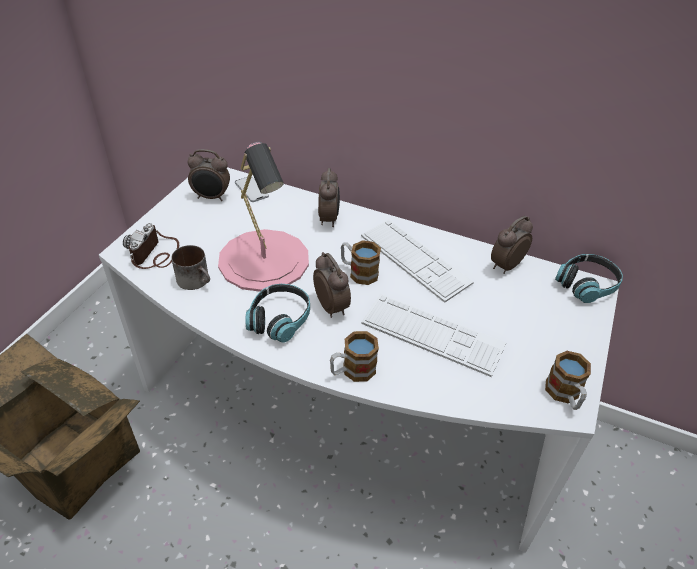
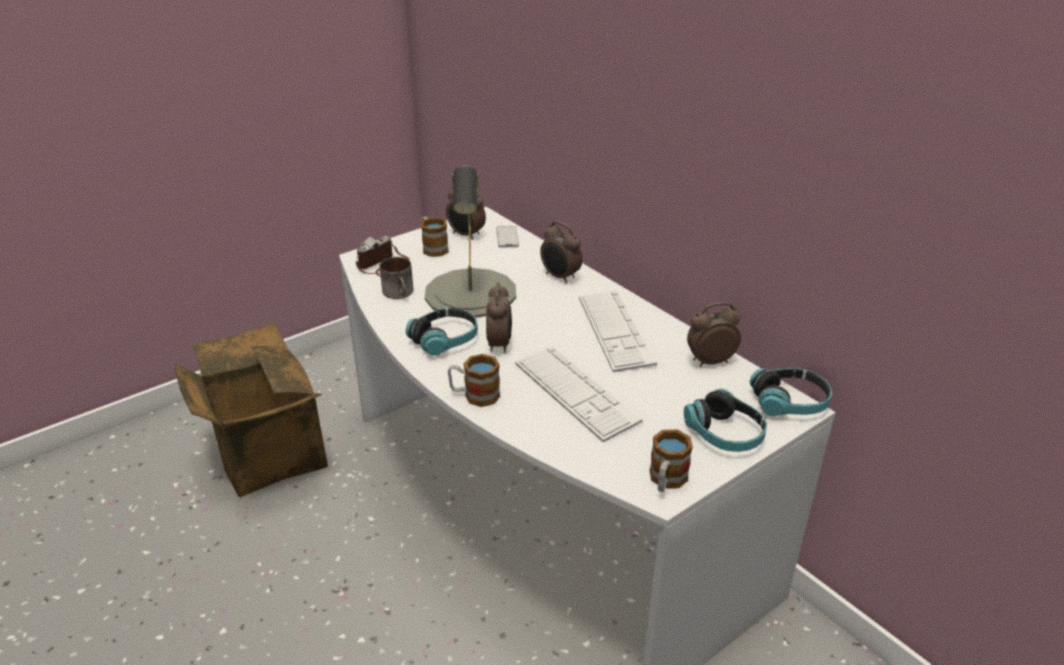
camera: 30 degrees right, 10 degrees down
pink table lamp [218,142,309,292] -> grey table lamp [425,165,516,318]
alarm clock [318,168,340,227] -> alarm clock turned 105 degrees clockwise [540,221,583,284]
mug [341,240,381,285] -> mug moved to [421,217,449,257]
none -> headphones [684,389,767,452]

